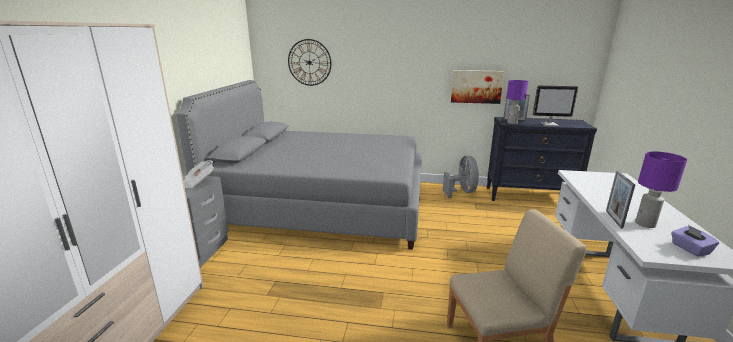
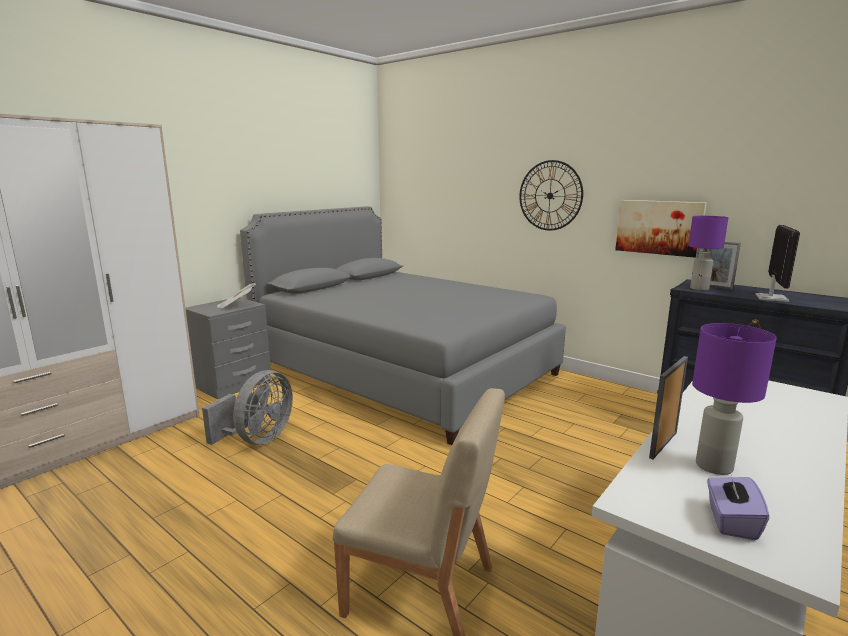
camera: 30 degrees right, 5 degrees down
wall clock [288,39,331,86] -> wall clock moved to [519,160,583,231]
grey fan [443,155,479,198] -> grey fan moved to [202,370,293,445]
monitor [533,86,578,126] -> monitor turned 105 degrees counterclockwise [755,225,800,302]

